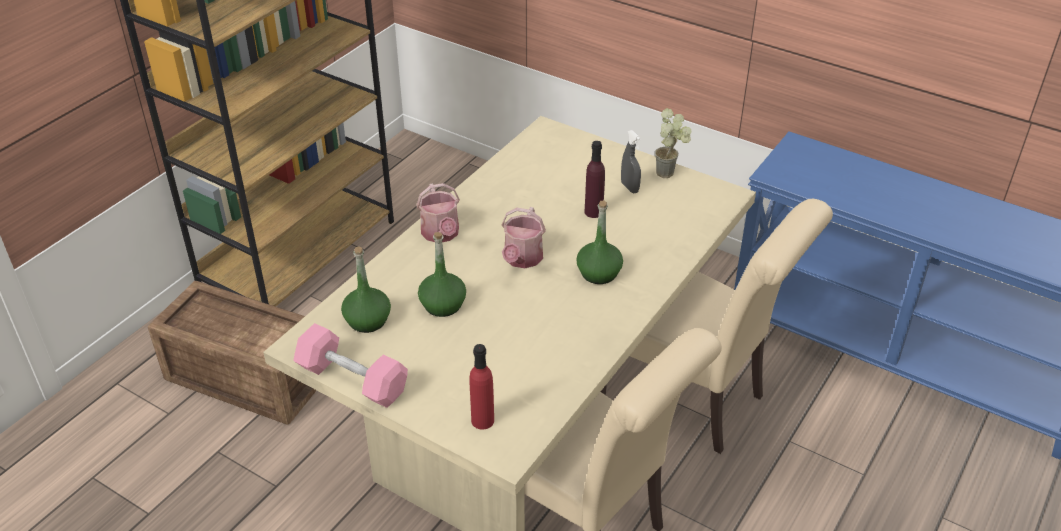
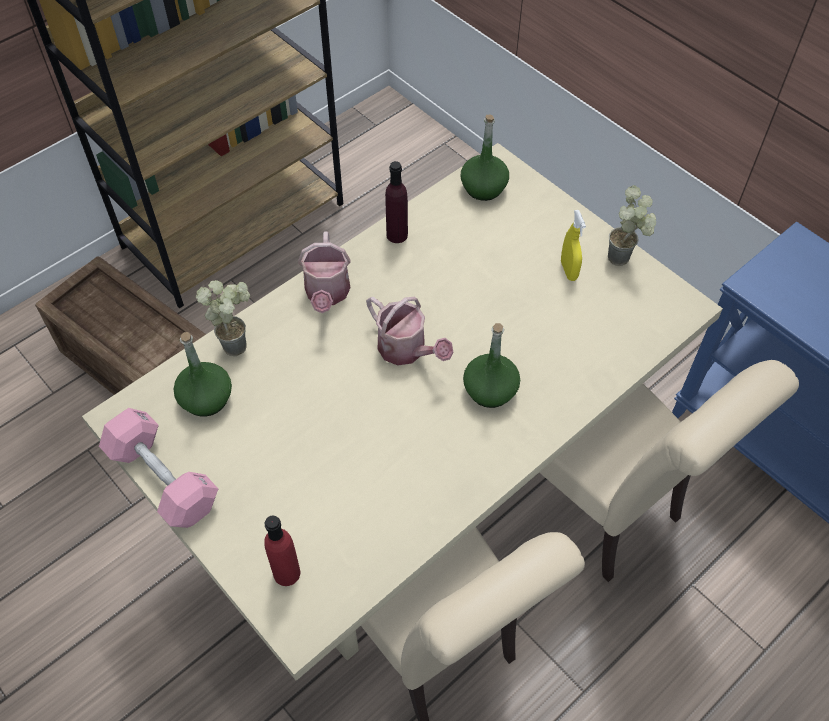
camera: 15 degrees right, 15 degrees up
green bottle [418,232,466,317] -> green bottle moved to [461,114,509,201]
watering can [502,207,546,268] -> watering can turned 75 degrees counterclockwise [366,296,453,366]
purple bottle [585,141,605,218] -> purple bottle moved to [385,161,408,243]
grey spray bottle [621,130,641,193] -> yellow spray bottle [561,210,586,281]
none -> potted plant [196,280,250,356]

